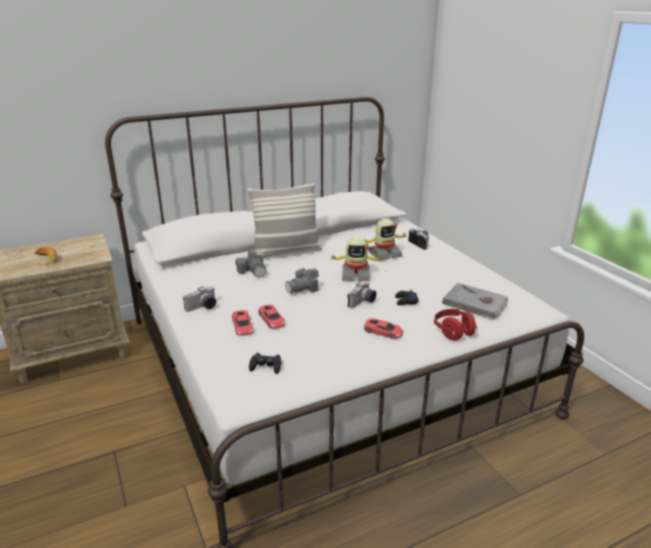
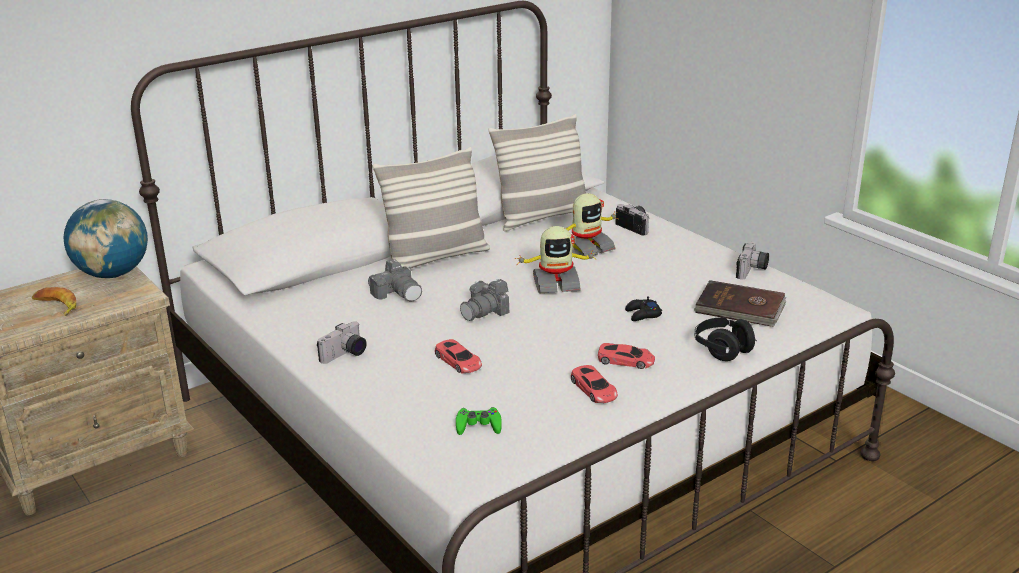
camera: 10 degrees left, 0 degrees up
red toy car [232,310,253,336] -> red toy car moved to [571,365,618,403]
black game controller [249,353,281,374] -> green game controller [456,407,502,435]
camera [347,281,376,308] -> camera moved to [736,242,769,279]
red headphones [434,309,477,340] -> black headphones [694,317,757,361]
grey book [442,283,508,319] -> brown book [694,280,786,327]
none -> globe [63,199,148,278]
none -> pillow [488,114,586,231]

